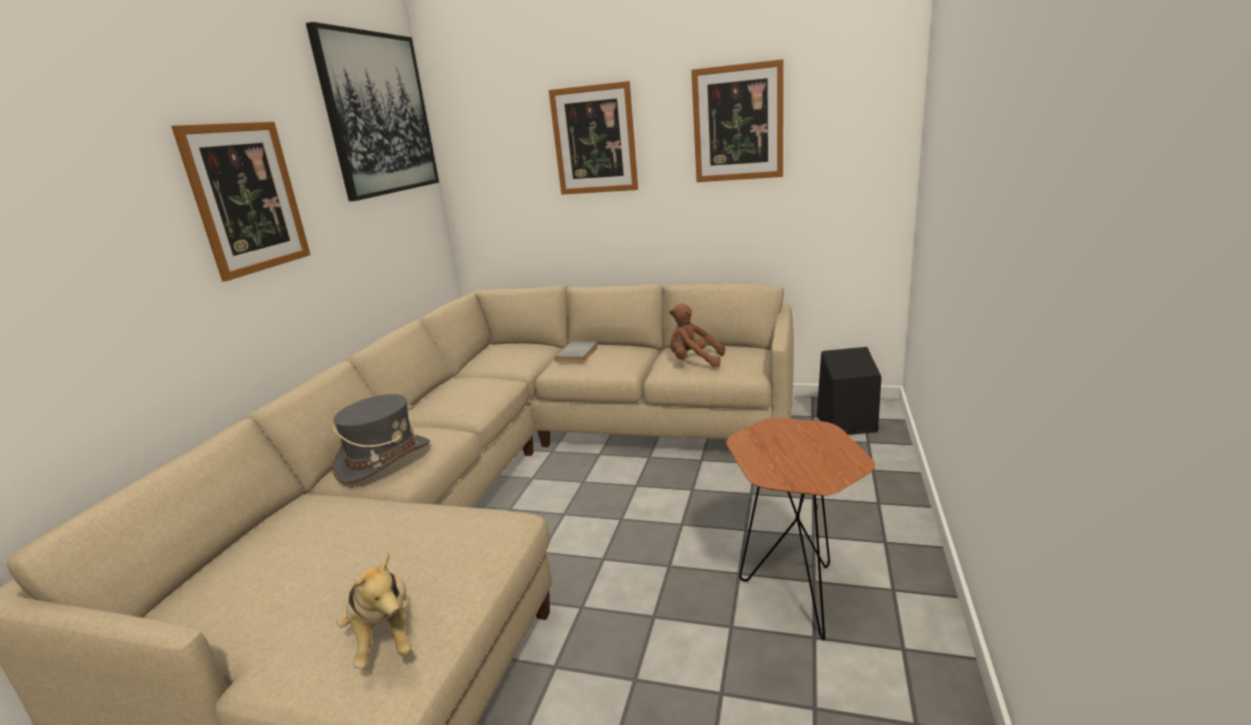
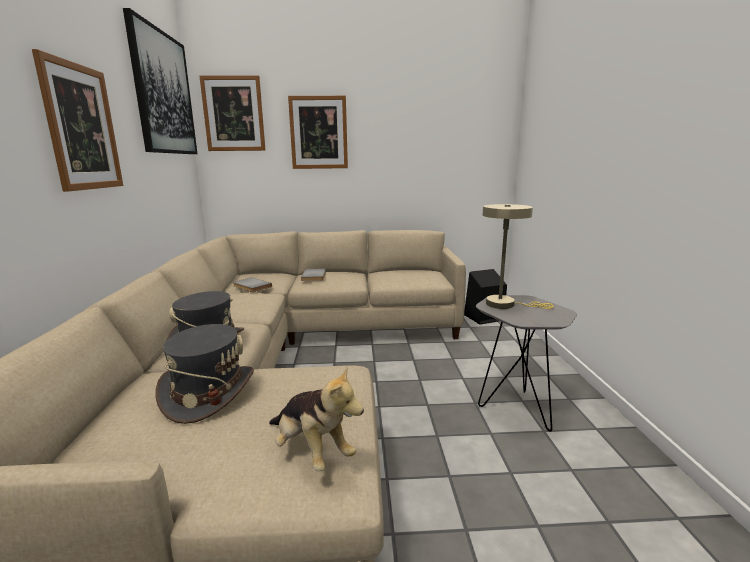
camera: 20 degrees left, 5 degrees down
brown plush toy [670,304,725,368] -> none
picture [691,59,784,182] -> picture moved to [199,75,266,151]
brown side table [726,418,875,640] -> grey side table [476,295,577,432]
none -> grey hat [155,324,254,424]
none -> grey book [233,277,272,292]
none -> beige table lamp [483,204,554,309]

